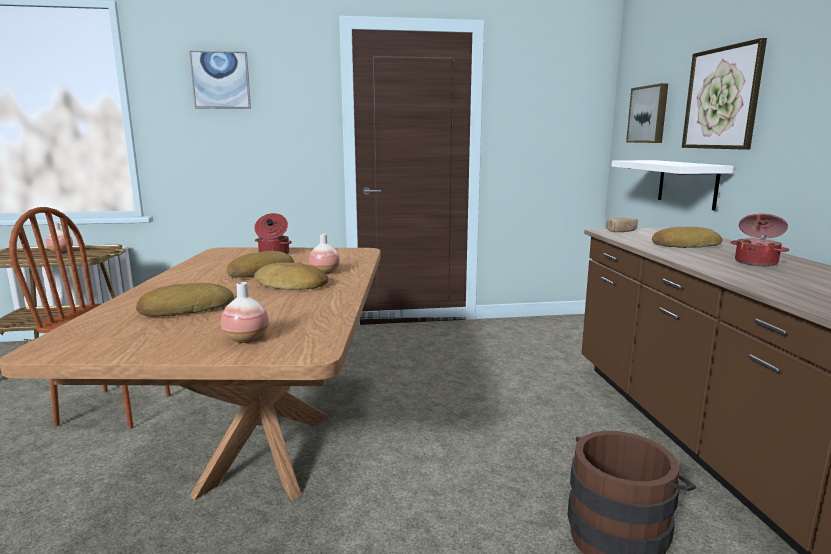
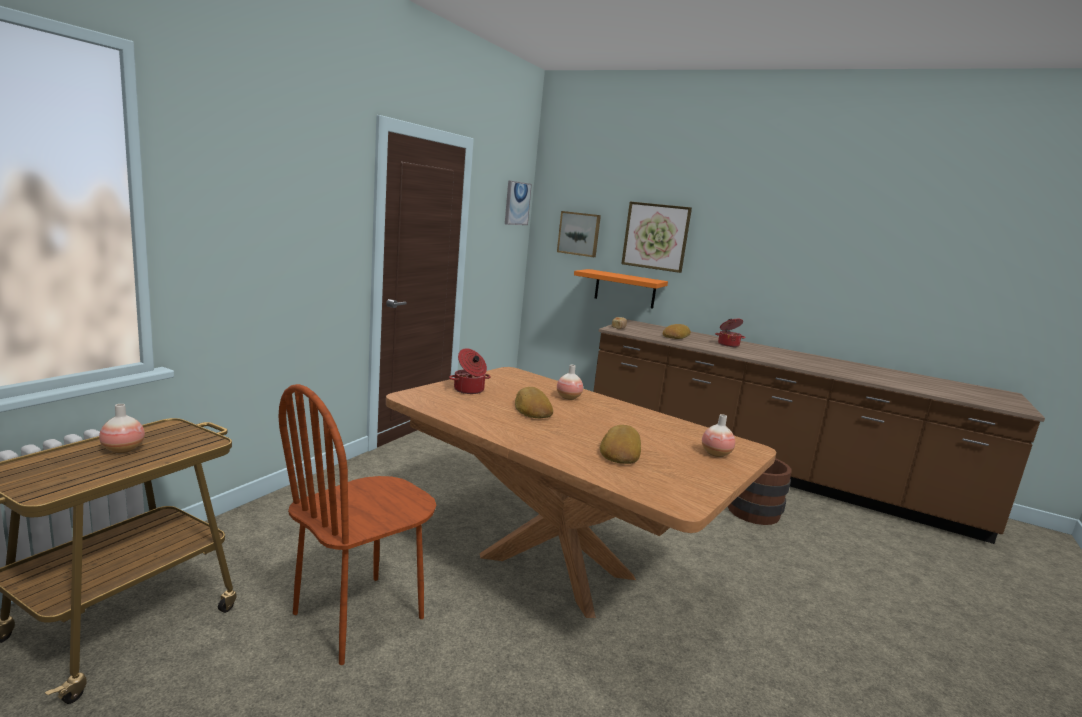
camera: 55 degrees left, 0 degrees up
picture [189,50,251,109] -> picture moved to [505,180,532,225]
bread [254,262,329,290] -> none
white shelf [611,160,734,211] -> orange shelf [574,269,668,309]

